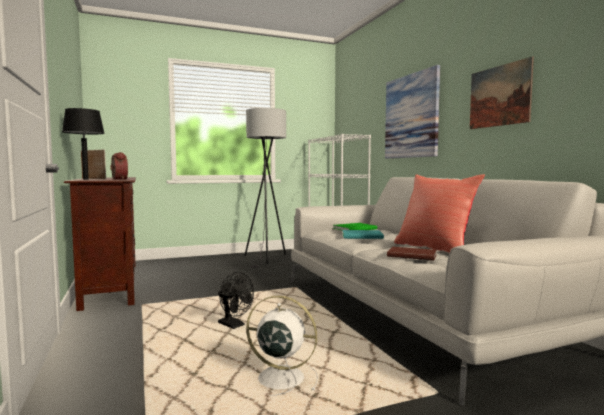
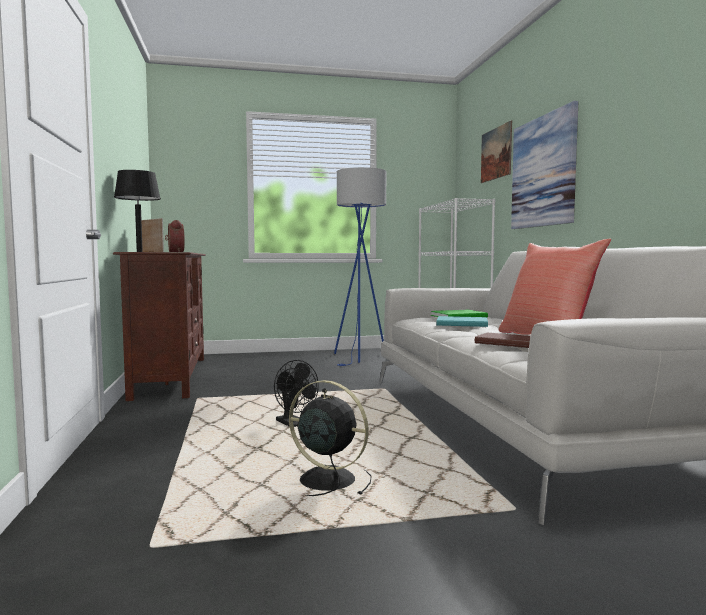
camera: 10 degrees right, 0 degrees up
grey floor lamp [244,108,286,268] -> blue floor lamp [334,167,386,366]
white fan [246,295,318,396] -> black fan [289,380,372,496]
picture [470,56,534,129] -> picture moved to [481,120,512,183]

